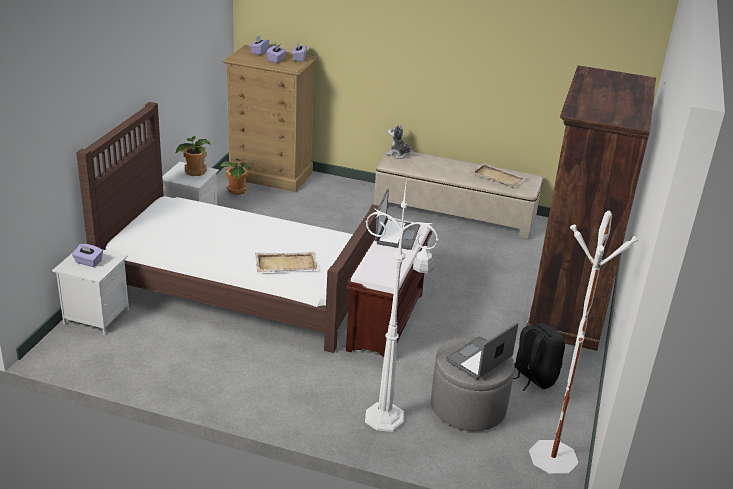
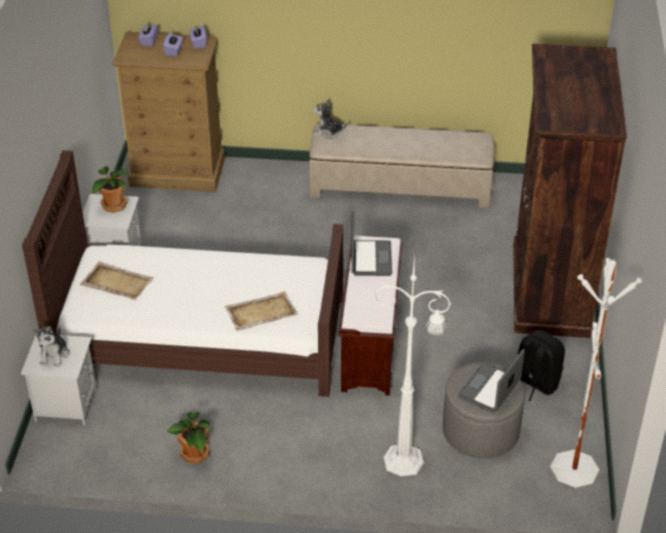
camera: 10 degrees left, 10 degrees up
purple tissue box [72,244,103,267] -> plush toy [33,326,69,367]
potted plant [220,158,250,195] -> potted plant moved to [167,411,211,463]
beige tray [470,163,526,188] -> beige tray moved to [80,261,154,300]

